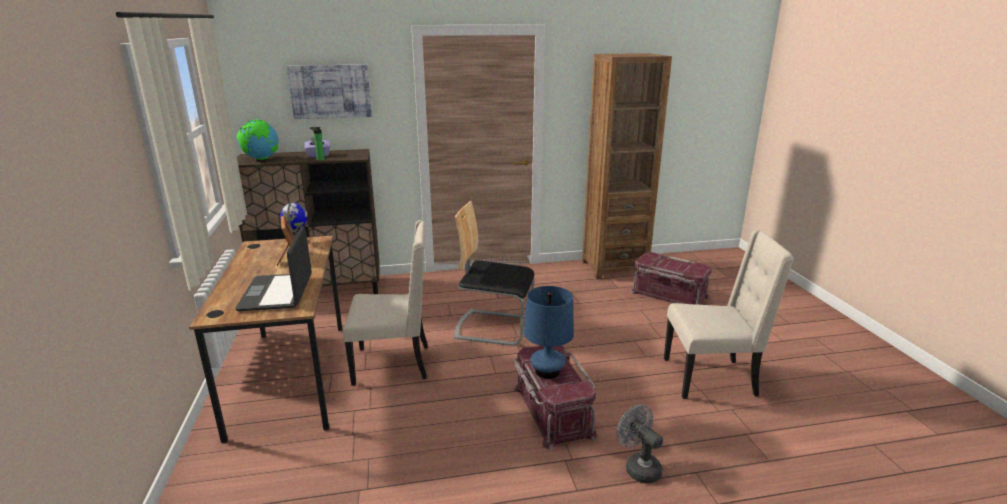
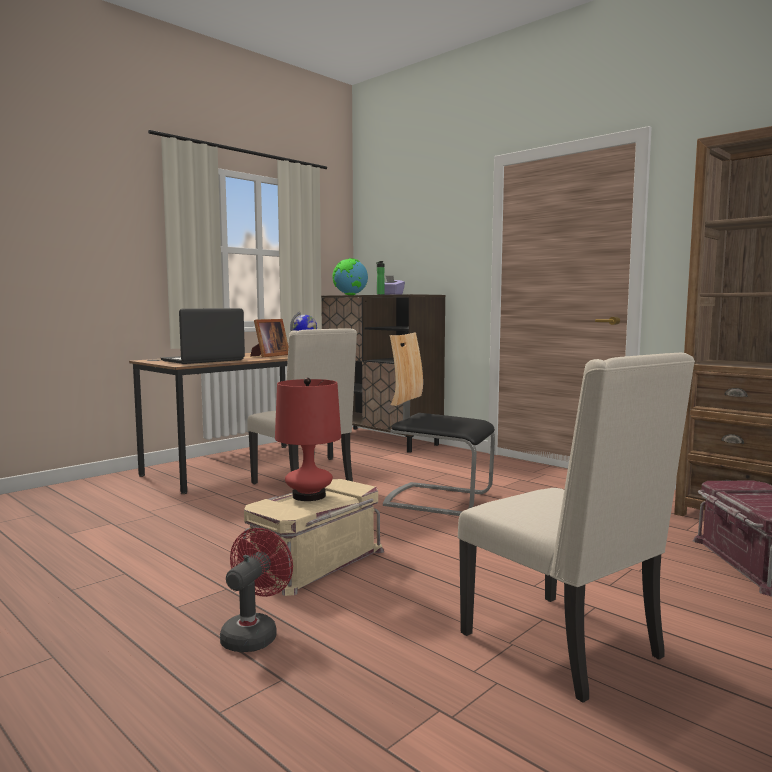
camera: 55 degrees right, 15 degrees down
picture [287,64,372,119] -> none
chair [454,201,535,346] -> chair turned 45 degrees counterclockwise [383,332,495,516]
red storage box [514,345,597,449] -> beige storage box [243,479,384,596]
blue table lamp [524,286,574,379] -> red table lamp [275,378,341,501]
grey fan [617,405,663,483] -> red fan [220,528,293,652]

